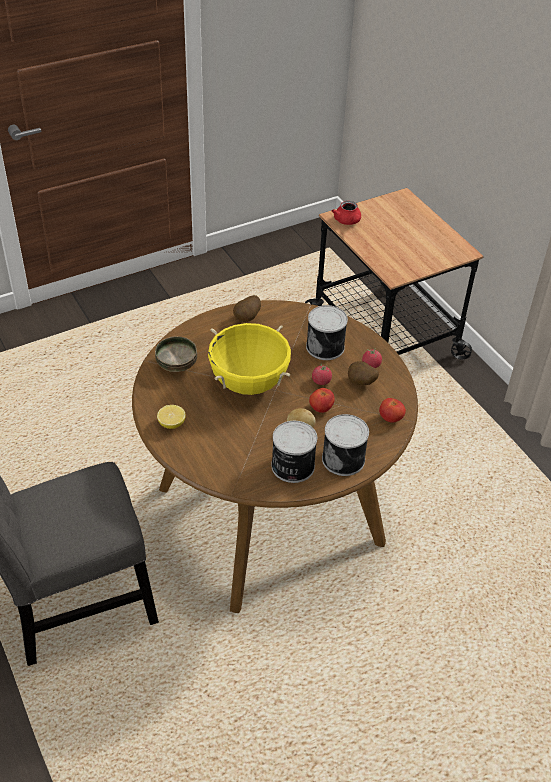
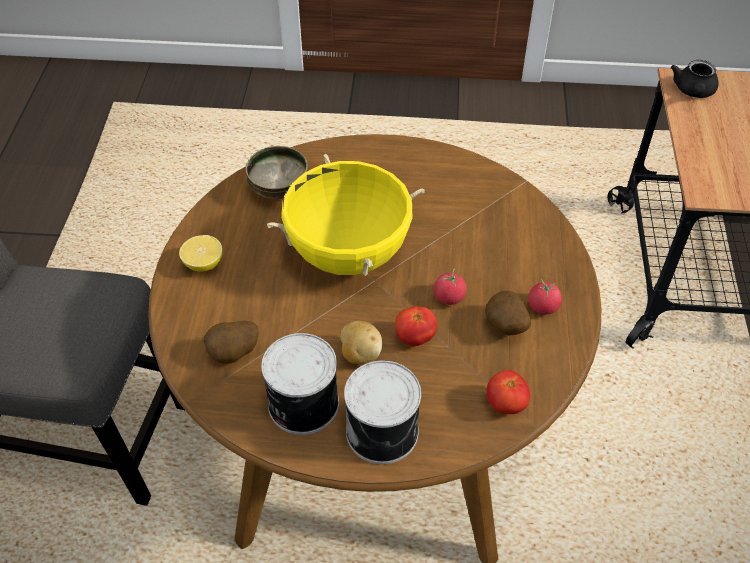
camera: 35 degrees right, 5 degrees up
potato [233,295,261,322] -> potato moved to [203,321,259,364]
can [306,305,348,360] -> none
red teapot [332,201,361,225] -> black teapot [671,60,718,98]

